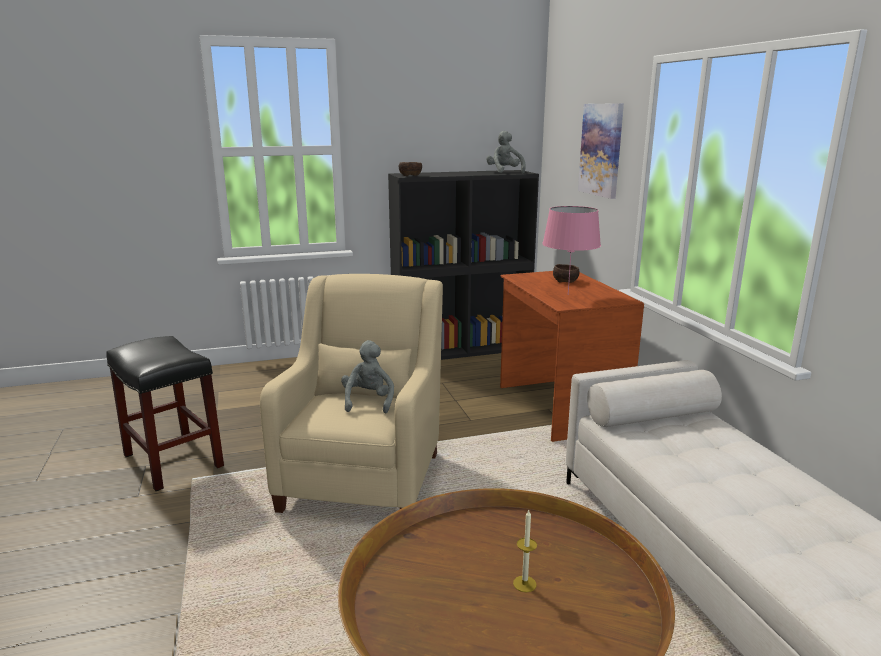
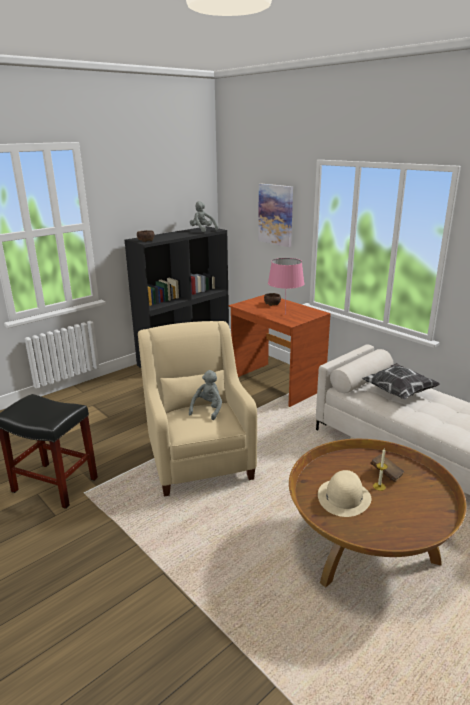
camera: 25 degrees left, 5 degrees up
grey plush toy [341,340,394,413] -> grey plush toy turned 45 degrees clockwise [189,370,222,420]
none -> beige hat [318,470,371,517]
none -> pillow [362,363,440,399]
none -> brown book [370,454,404,482]

